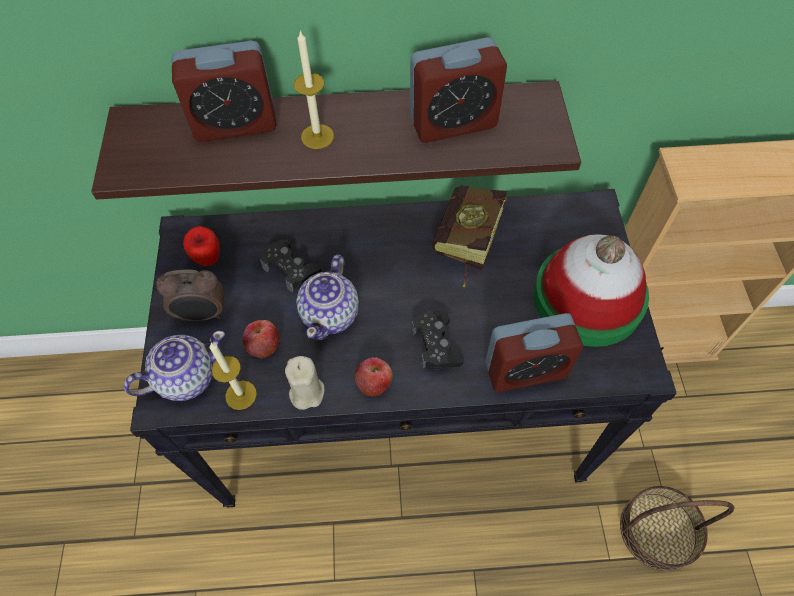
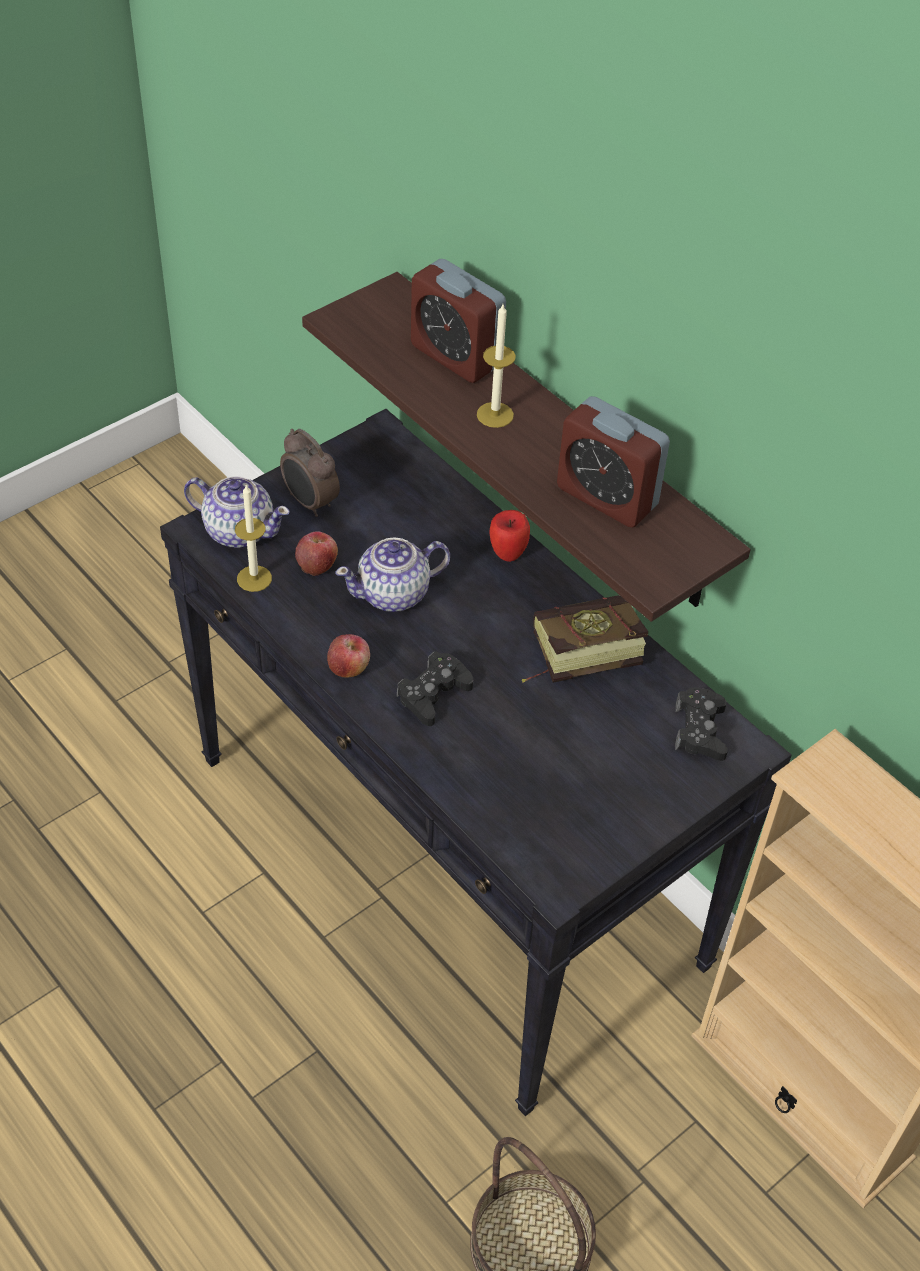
camera: 50 degrees right, 10 degrees down
apple [183,226,220,266] -> apple moved to [489,510,530,562]
black game controller [260,239,322,292] -> black game controller moved to [675,687,728,761]
beige candle [285,356,325,410] -> none
alarm clock [485,313,583,392] -> none
hat [534,234,649,347] -> none

